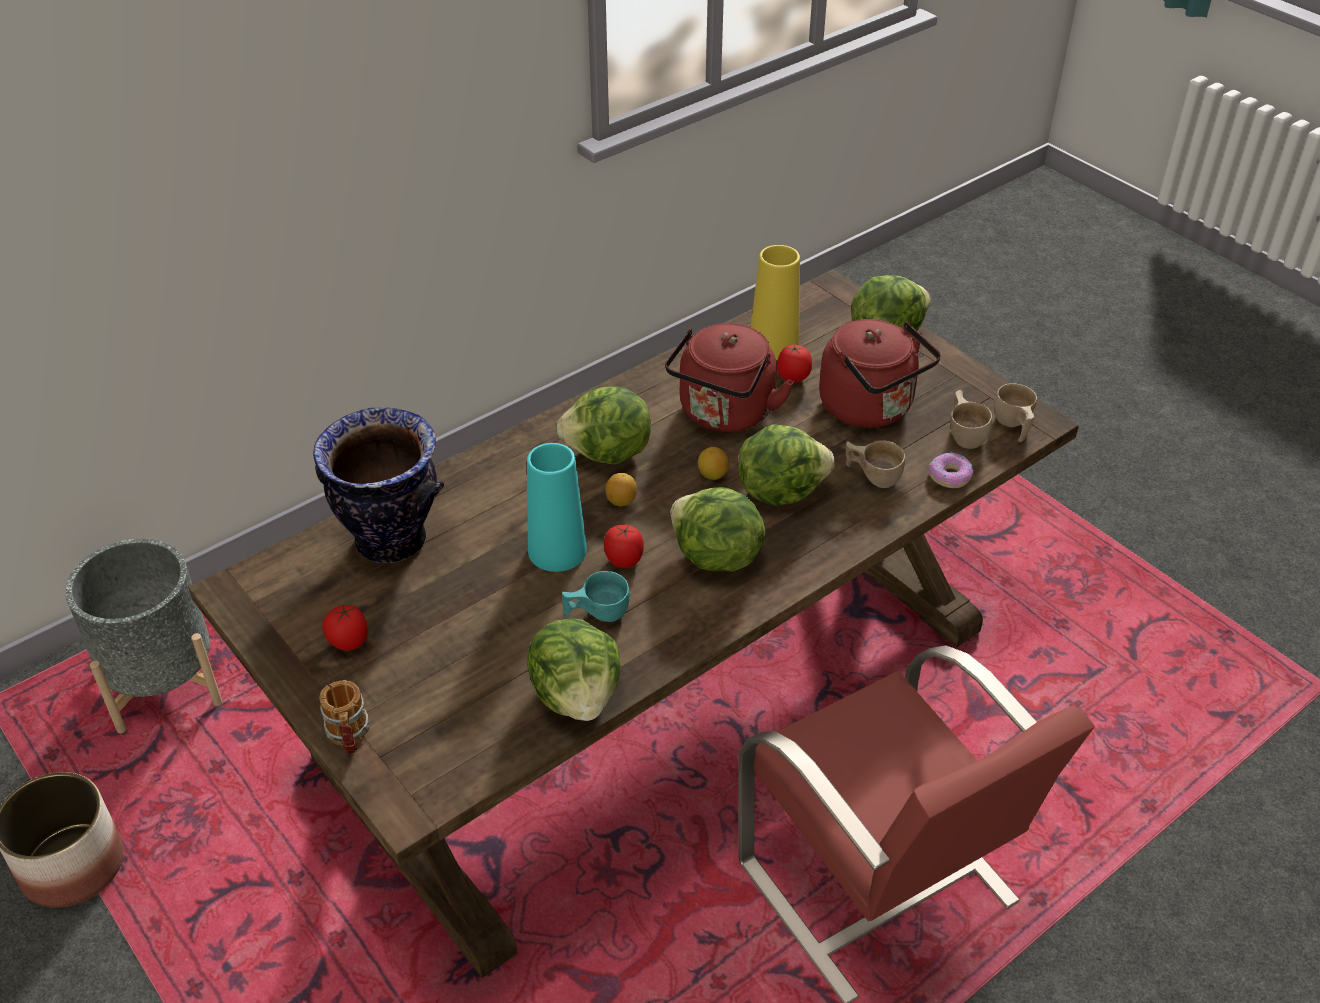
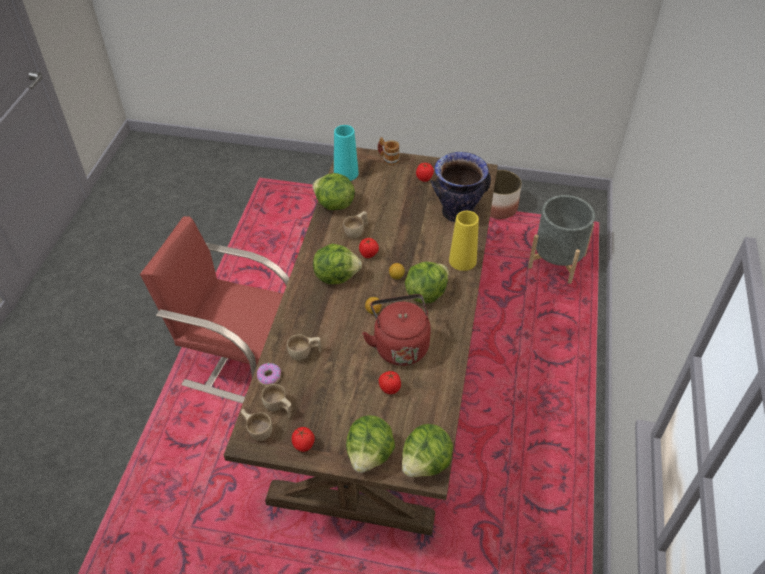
camera: 140 degrees right, 5 degrees up
turquoise vase [527,443,587,572] -> turquoise vase moved to [334,125,359,181]
turquoise cup [562,571,630,622] -> beige cup [343,211,368,239]
lettuce [738,424,835,505] -> lettuce moved to [402,424,453,477]
yellow vase [751,245,800,360] -> yellow vase moved to [449,211,479,271]
red kettle [819,319,941,428] -> none
none -> tomato [292,427,315,452]

